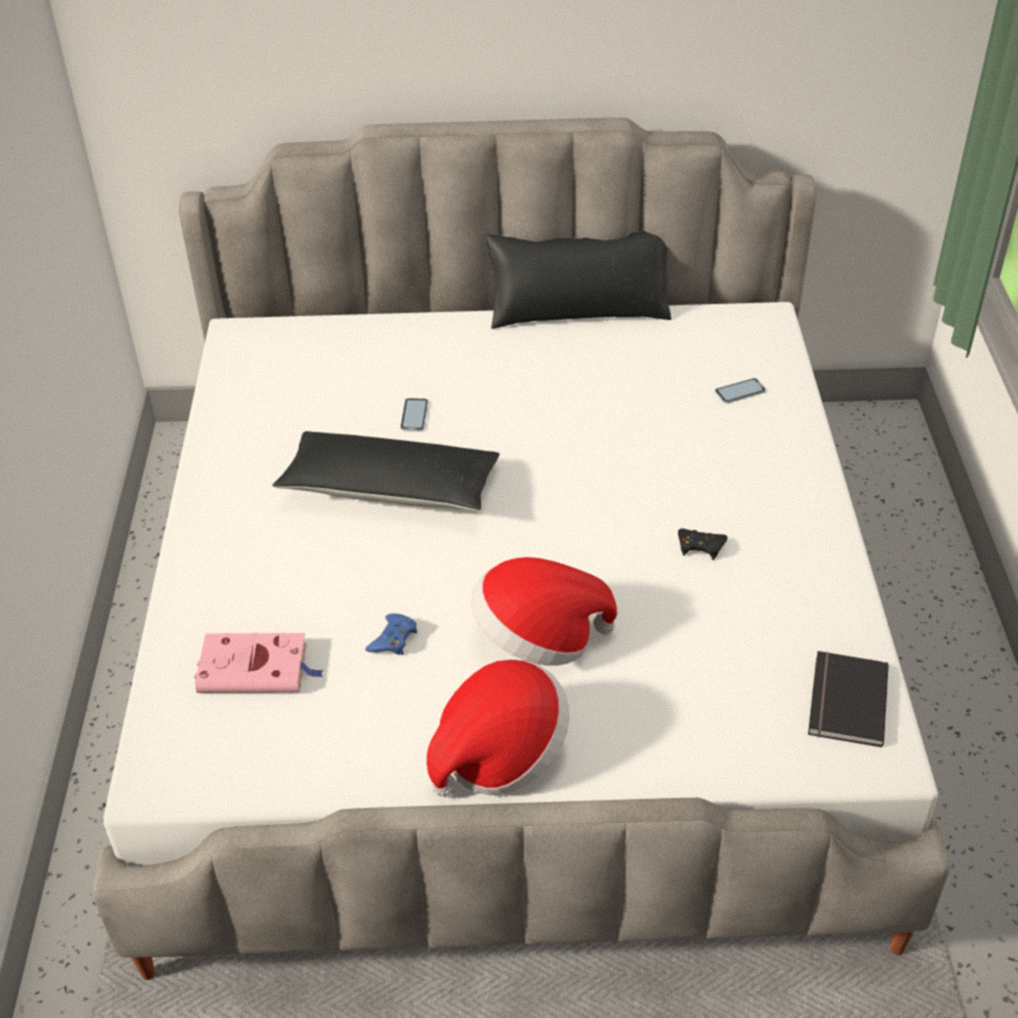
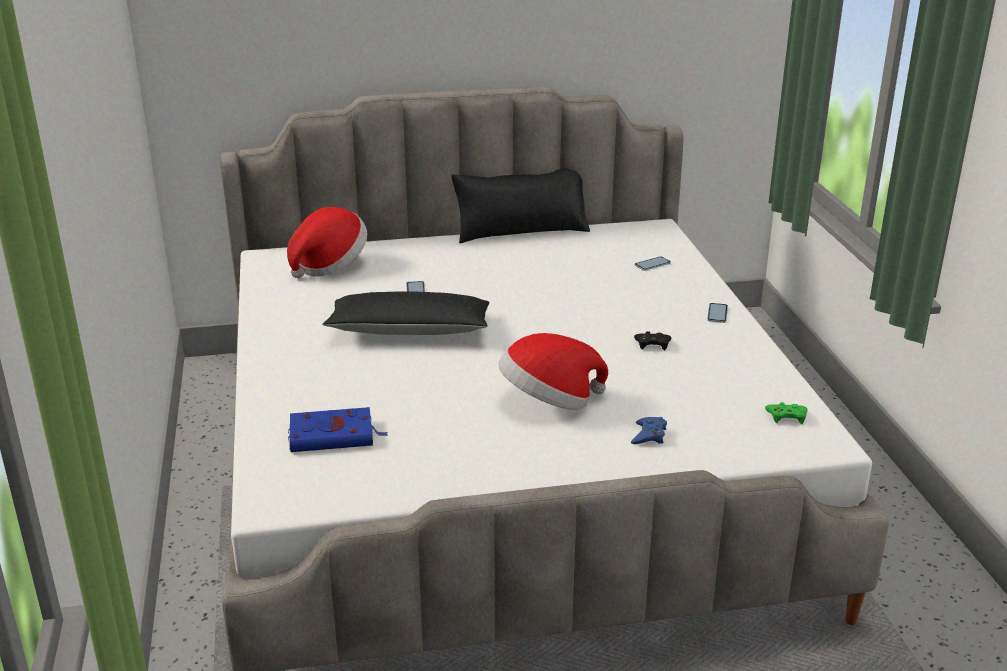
camera: 10 degrees left, 15 degrees down
pink book [194,633,324,693] -> blue book [288,407,389,452]
blue game controller [365,614,417,655] -> blue game controller moved to [631,417,667,444]
hat [427,659,569,797] -> hat moved to [287,207,367,278]
black book [808,651,889,747] -> green game controller [765,402,808,424]
none -> phone [707,303,728,323]

